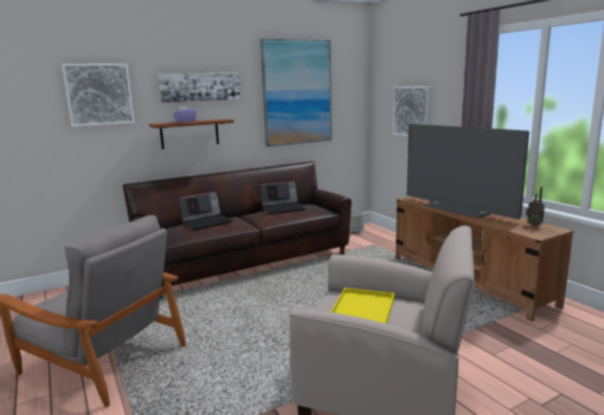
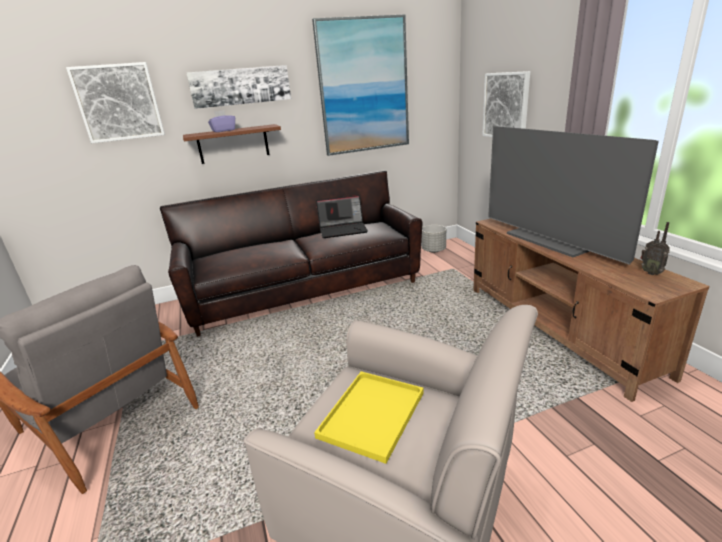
camera: 10 degrees right, 10 degrees up
laptop [178,190,233,230] -> none

